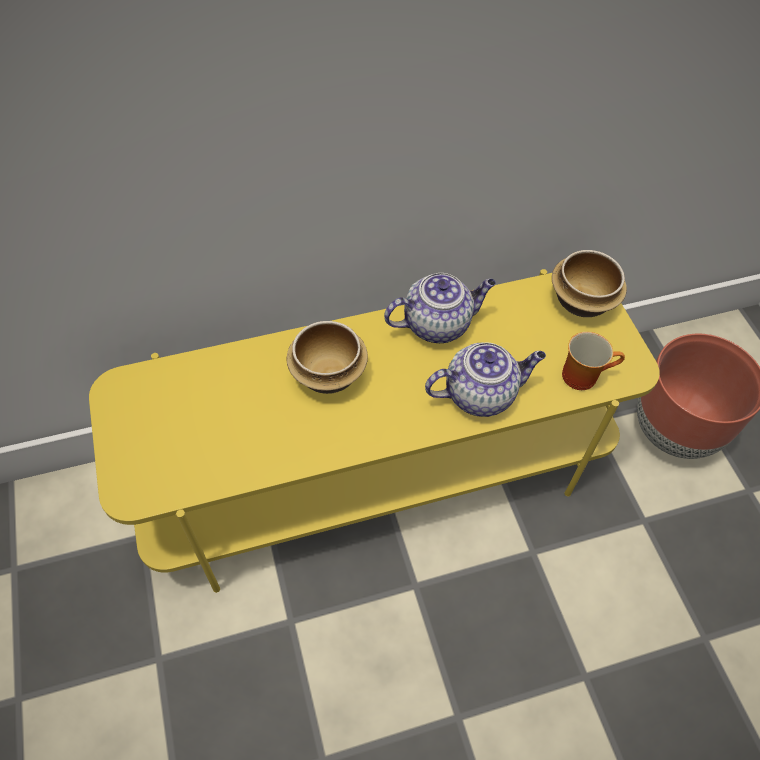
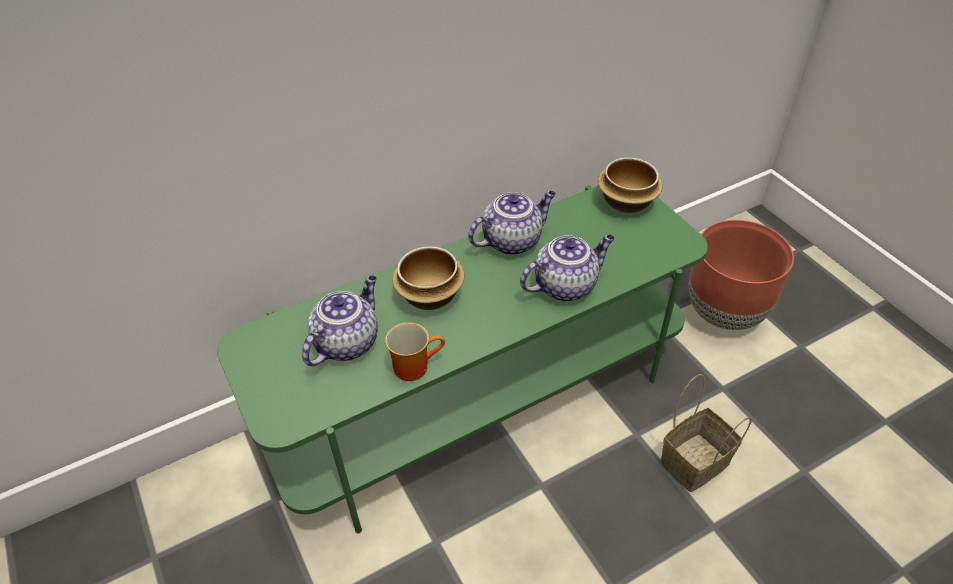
camera: 10 degrees left, 10 degrees down
yellow tv stand [89,269,660,593] -> green tv stand [217,185,708,533]
mug [562,332,625,390] -> mug moved to [385,322,445,381]
none -> teapot [302,275,378,366]
none -> basket [660,374,752,492]

